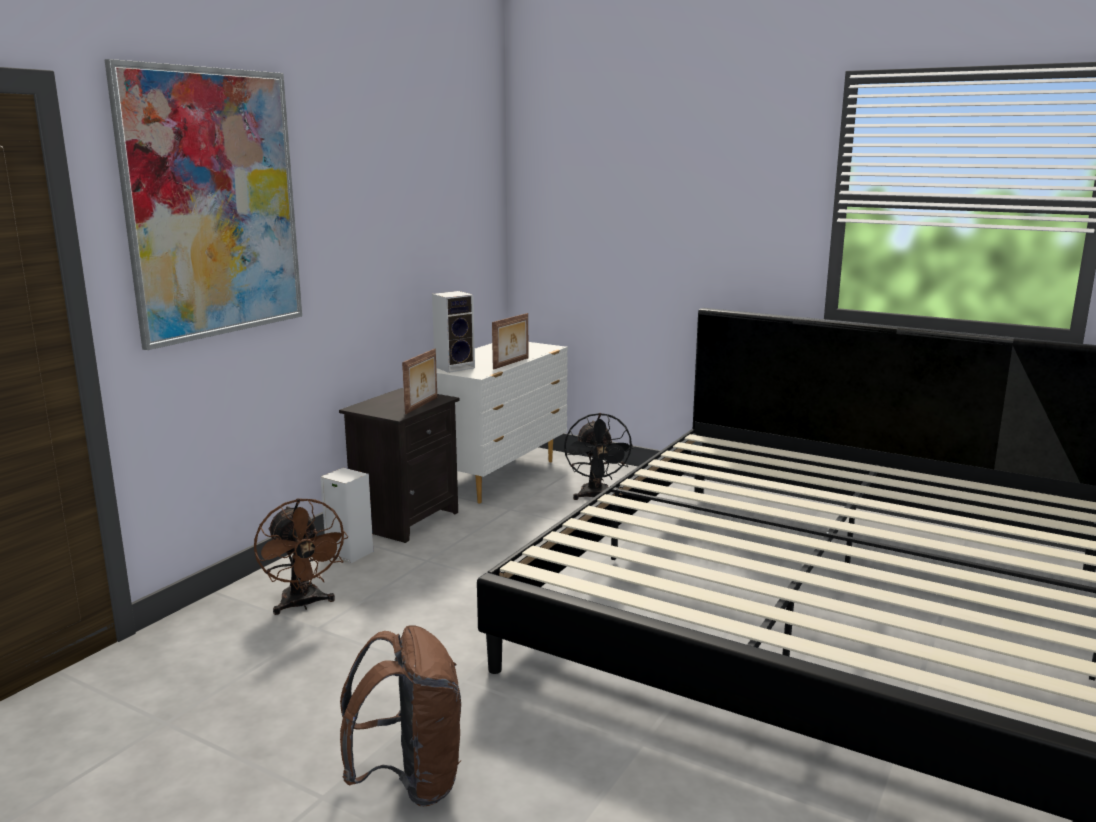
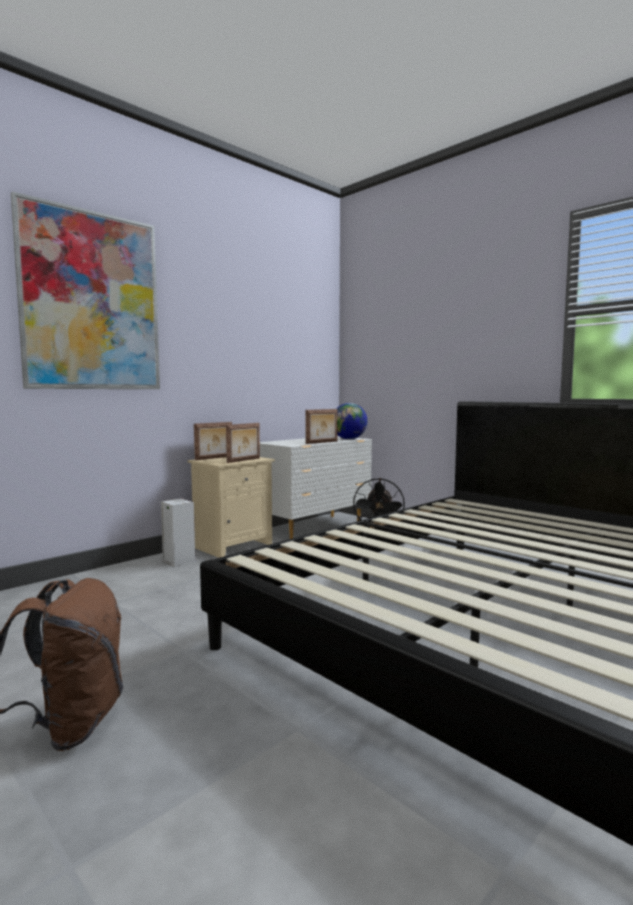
camera: 15 degrees right, 10 degrees down
brown fan [254,498,348,615] -> none
black nightstand [339,388,460,543] -> beige nightstand [188,457,275,558]
speaker [432,291,475,373] -> none
none -> picture frame [194,422,232,460]
none -> globe [336,403,368,439]

